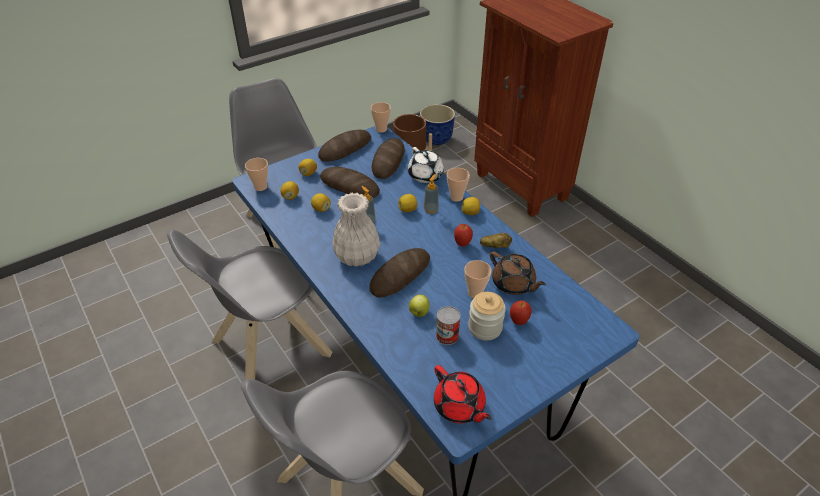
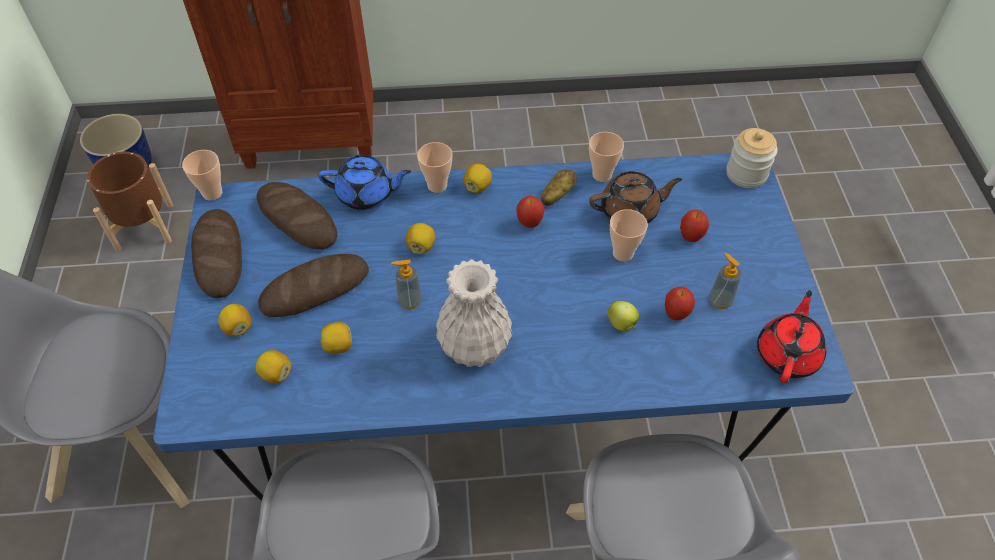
camera: 60 degrees left, 10 degrees up
cup [245,158,268,191] -> cup moved to [589,132,624,182]
bread [369,248,430,298] -> none
white teapot [408,147,444,183] -> blue teapot [318,155,411,210]
soap dispenser [424,174,439,214] -> soap dispenser moved to [709,253,741,309]
red teapot [434,365,492,424] -> red teapot turned 60 degrees counterclockwise [757,290,827,383]
can [436,306,461,345] -> apple [665,287,695,320]
jar [468,292,506,340] -> jar moved to [727,128,778,188]

